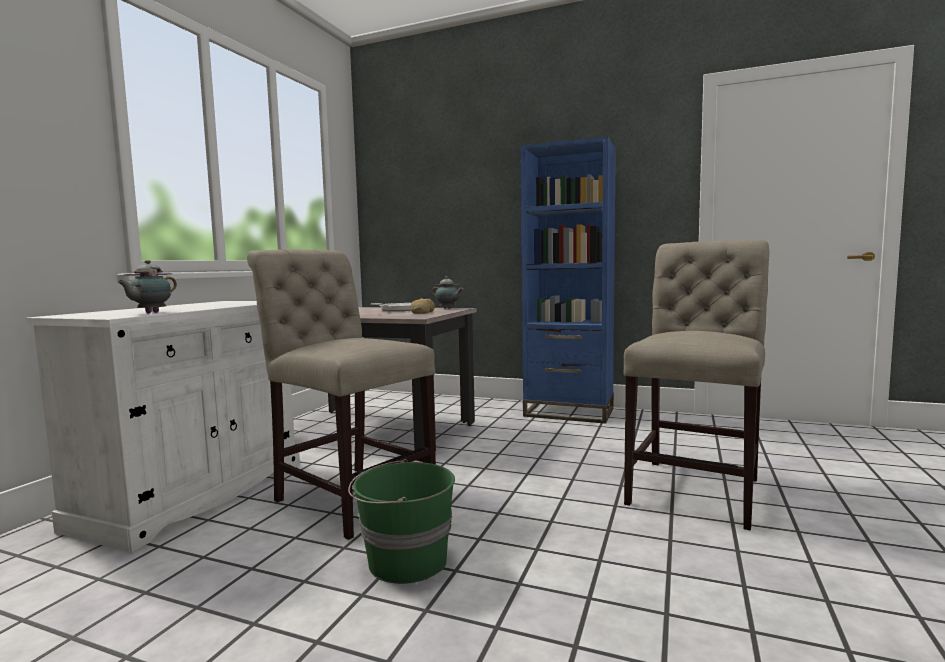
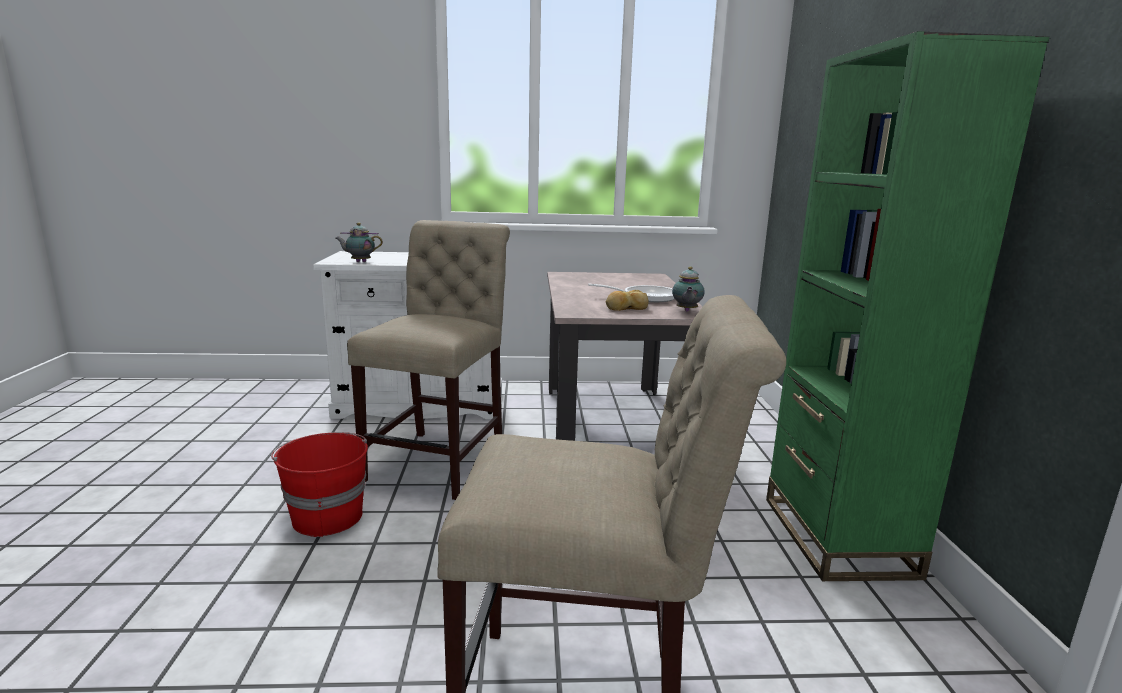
camera: 65 degrees right, 10 degrees up
green bucket [348,459,455,584] -> red bucket [271,432,368,537]
blue bookcase [520,136,616,424] -> green bookcase [766,31,1049,581]

